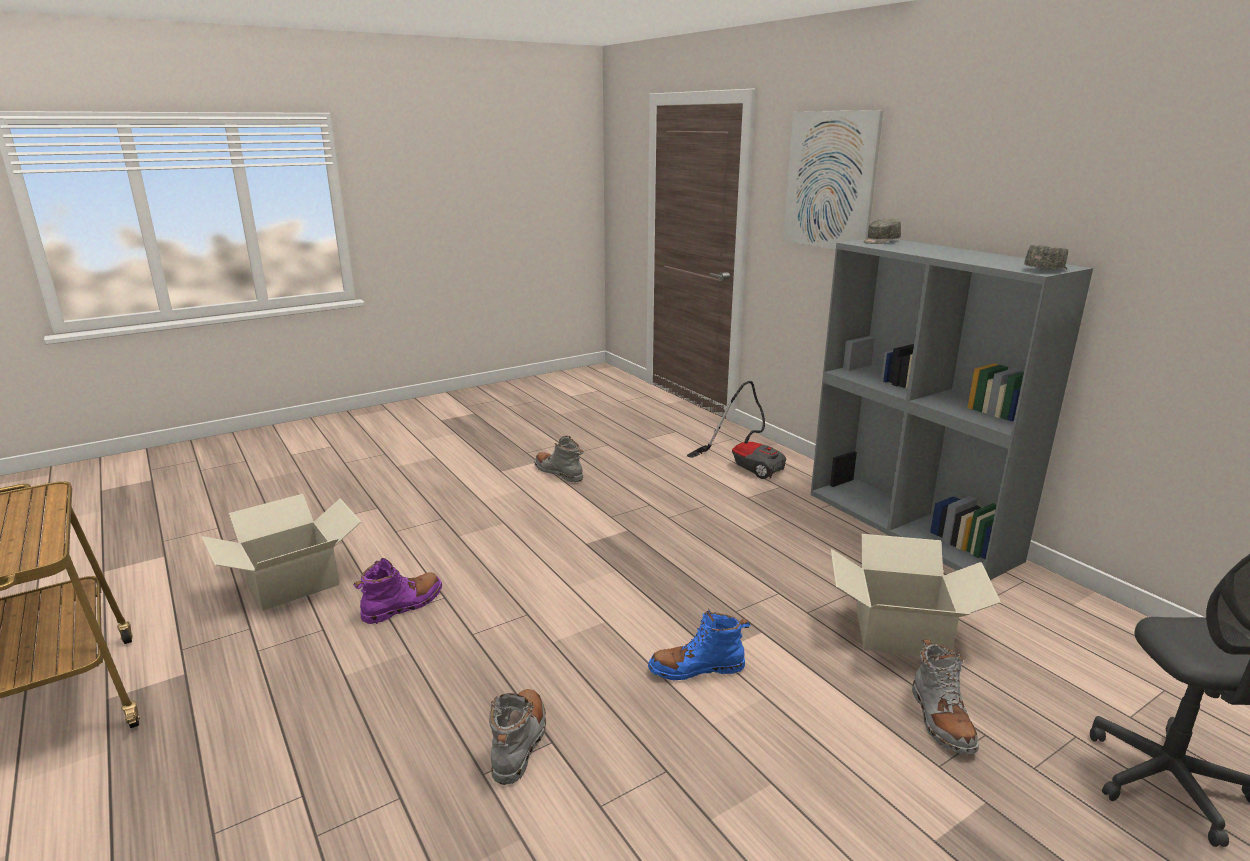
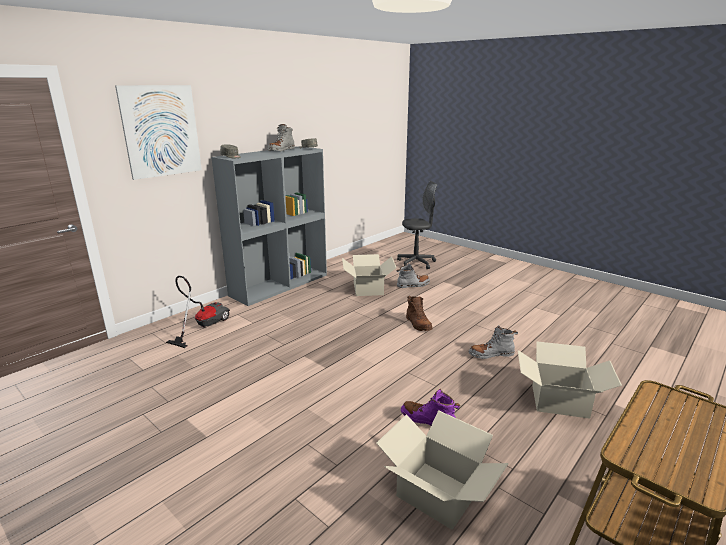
camera: 105 degrees left, 0 degrees up
grey boot [534,436,584,482] -> grey boot moved to [268,124,295,151]
blue boot [648,610,750,680] -> brown boot [406,296,433,331]
none -> cardboard box [518,341,622,419]

